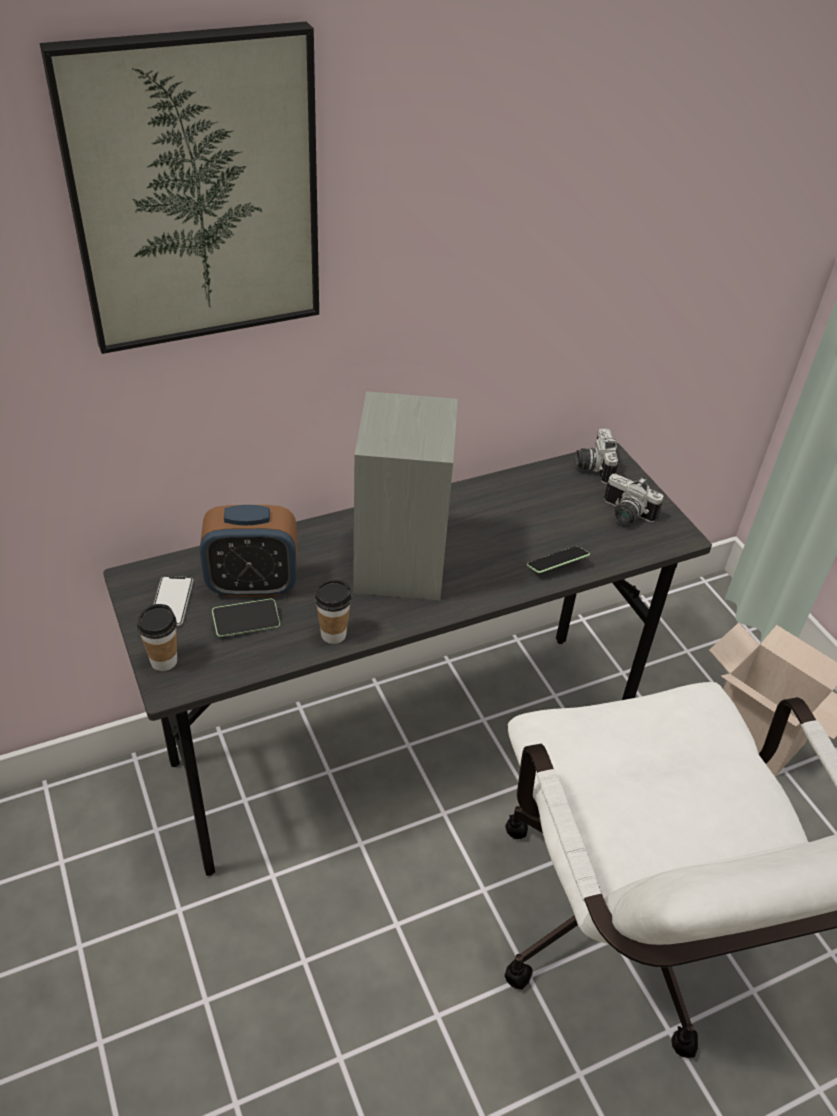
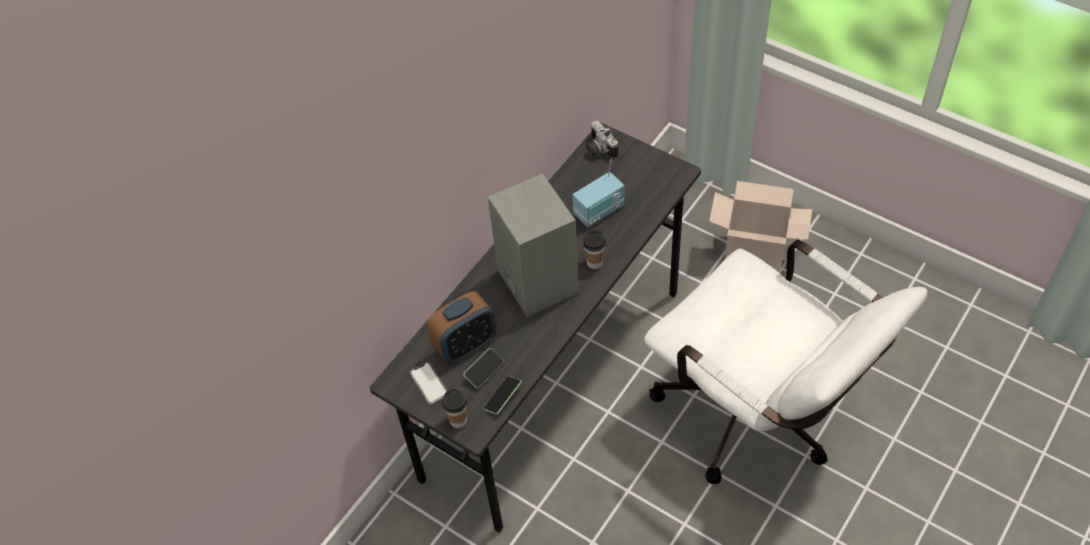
camera: 25 degrees left, 10 degrees up
picture [40,21,319,354] -> none
cup [315,580,352,644] -> cup moved to [583,230,606,269]
phone [527,546,590,573] -> phone moved to [484,376,521,414]
camera [604,474,664,525] -> none
none -> radio [573,160,624,228]

